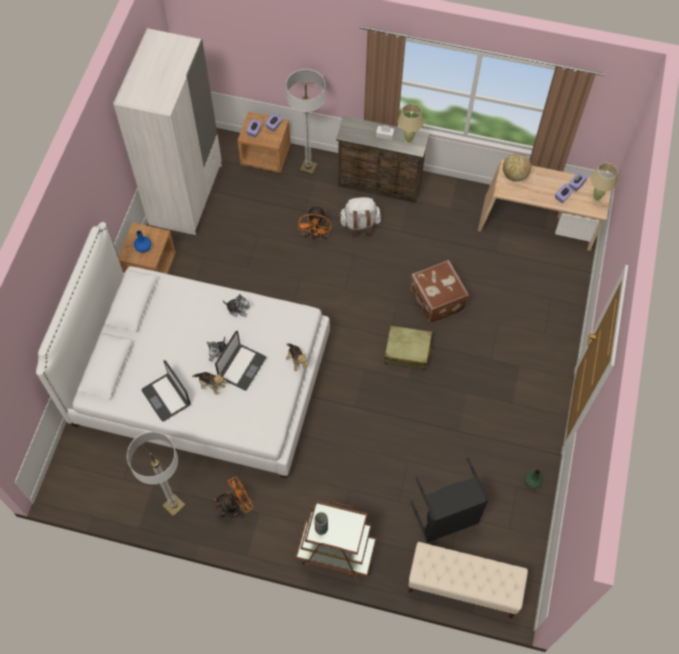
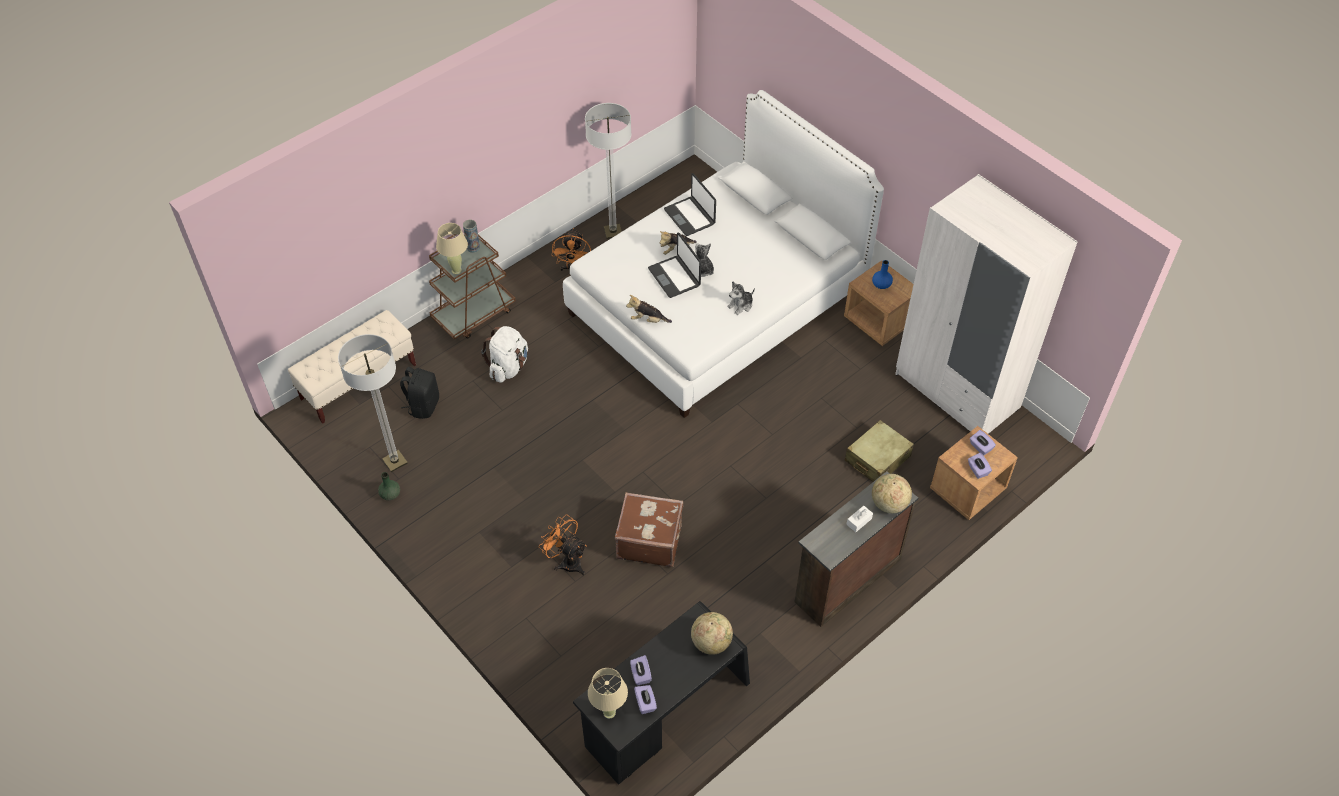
camera: 125 degrees right, 10 degrees down
laptop [141,360,190,421] -> laptop turned 120 degrees counterclockwise [664,173,716,236]
floor lamp [286,69,326,175] -> floor lamp moved to [338,334,408,472]
orange fan [298,205,332,240] -> orange fan moved to [539,515,587,575]
white backpack [339,197,381,236] -> white backpack moved to [481,326,528,383]
beige suitcase [384,325,432,370] -> beige suitcase moved to [845,420,914,482]
beige table lamp [398,104,424,144] -> beige table lamp moved to [436,223,468,274]
black laundry basket [410,458,489,543] -> black backpack [400,367,439,419]
beige desk [478,160,611,251] -> black desk [573,601,750,785]
none -> globe [872,474,912,513]

